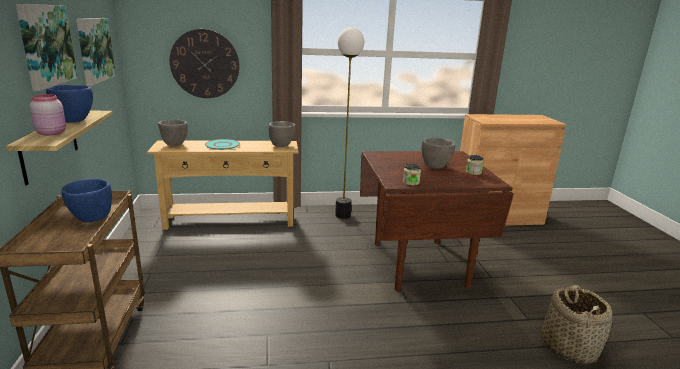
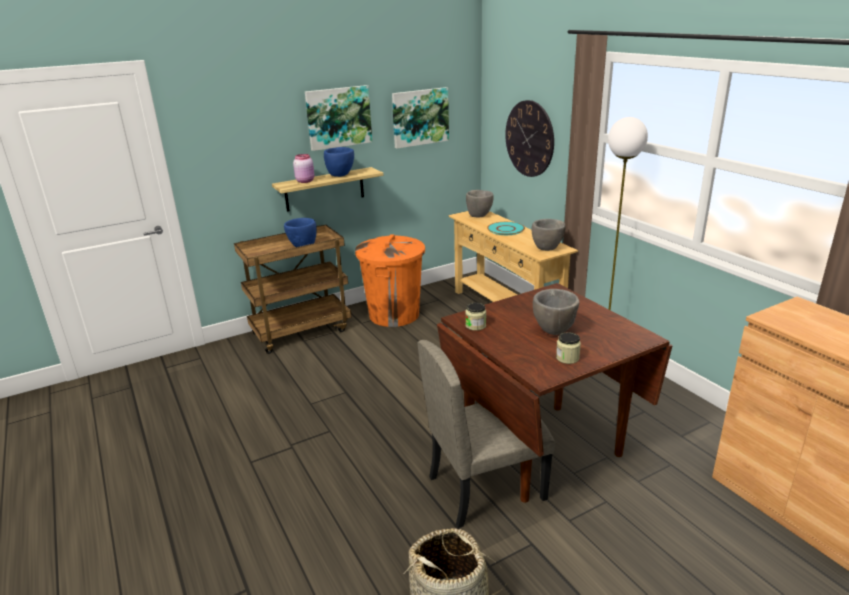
camera: 70 degrees right, 5 degrees up
none -> orange trash can [355,234,425,327]
none -> beige chair [418,340,555,528]

